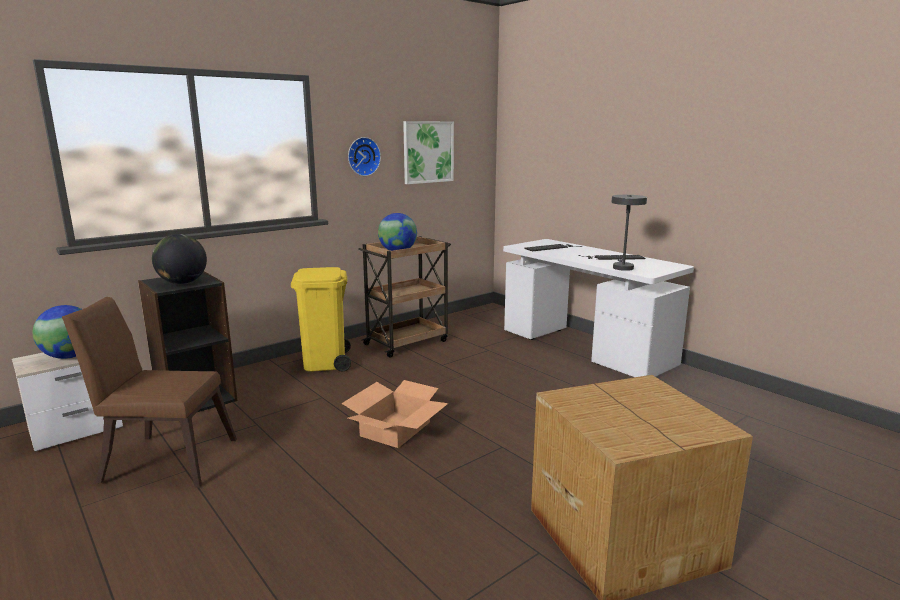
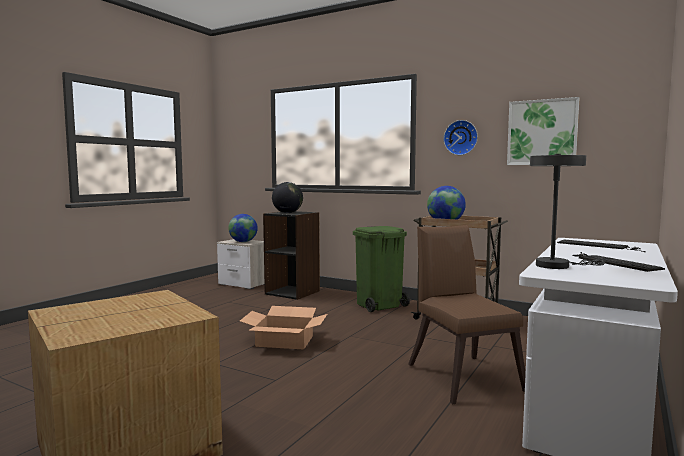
camera: 70 degrees right, 10 degrees down
brown chair [62,297,237,488] -> brown chair moved to [408,225,526,404]
yellow trash can [291,267,351,372] -> green trash can [353,226,410,312]

